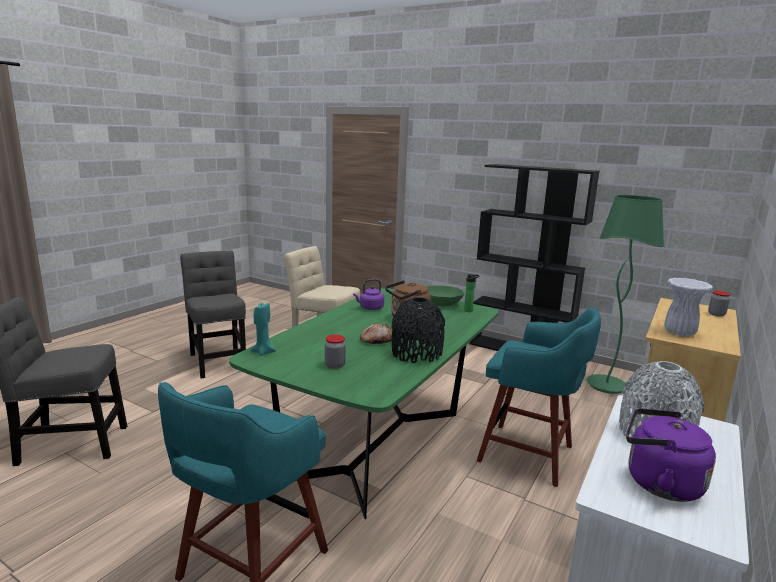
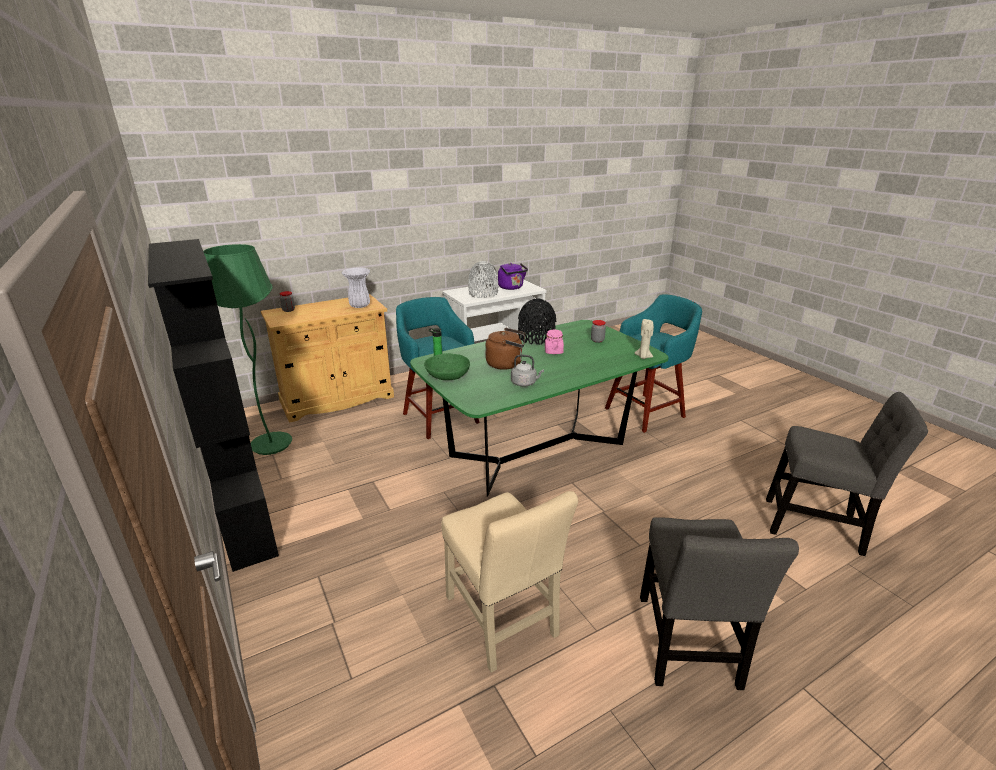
camera: 150 degrees left, 10 degrees up
turquoise candle [250,303,276,356] -> beige candle [635,319,654,359]
purple kettle [353,279,384,310] -> grey kettle [511,355,544,387]
bread [360,324,392,344] -> pink jar [545,330,564,354]

